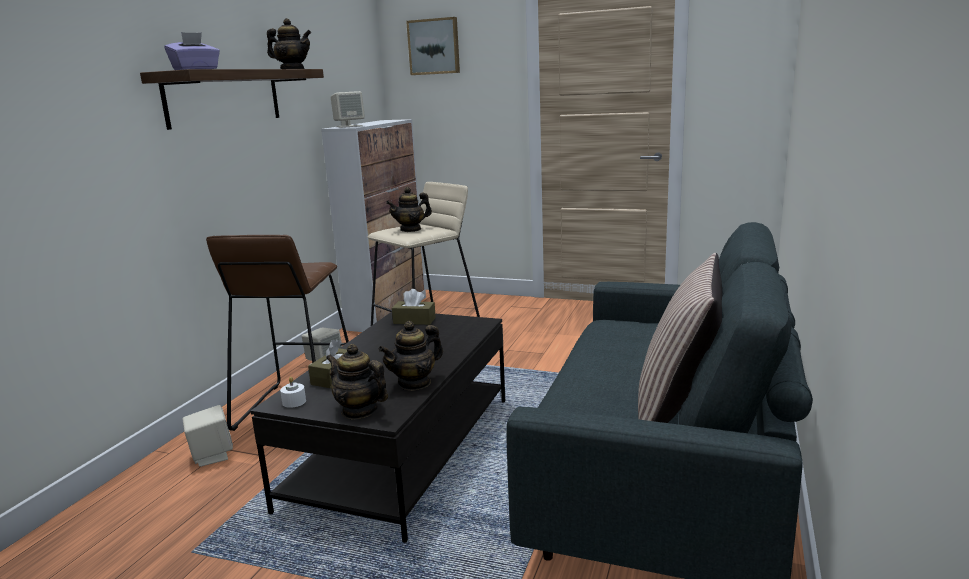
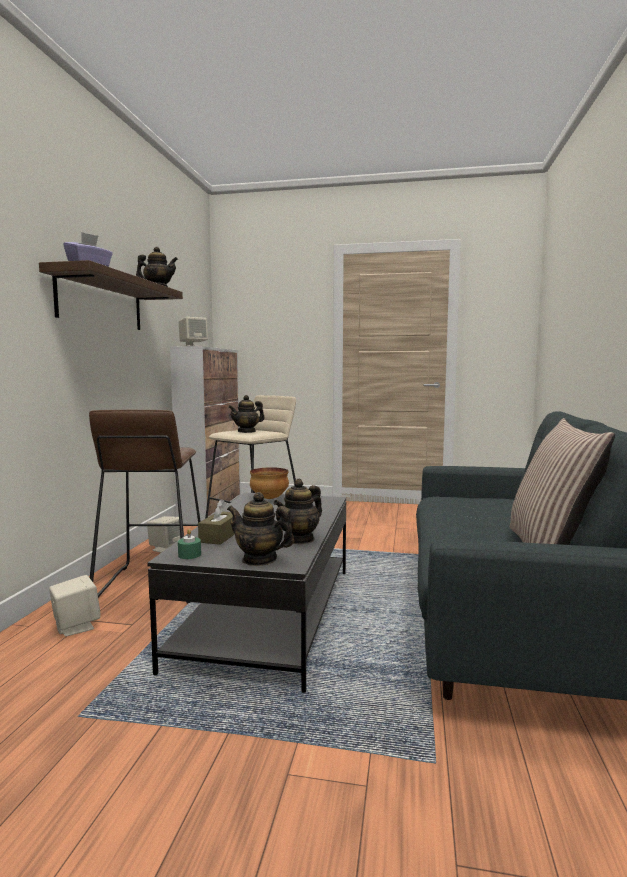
camera: 10 degrees left, 10 degrees down
white candle [280,377,306,408] -> green candle [178,529,201,559]
brown tissue box [392,289,436,325] -> bowl [250,467,289,499]
picture [406,17,460,75] -> none

